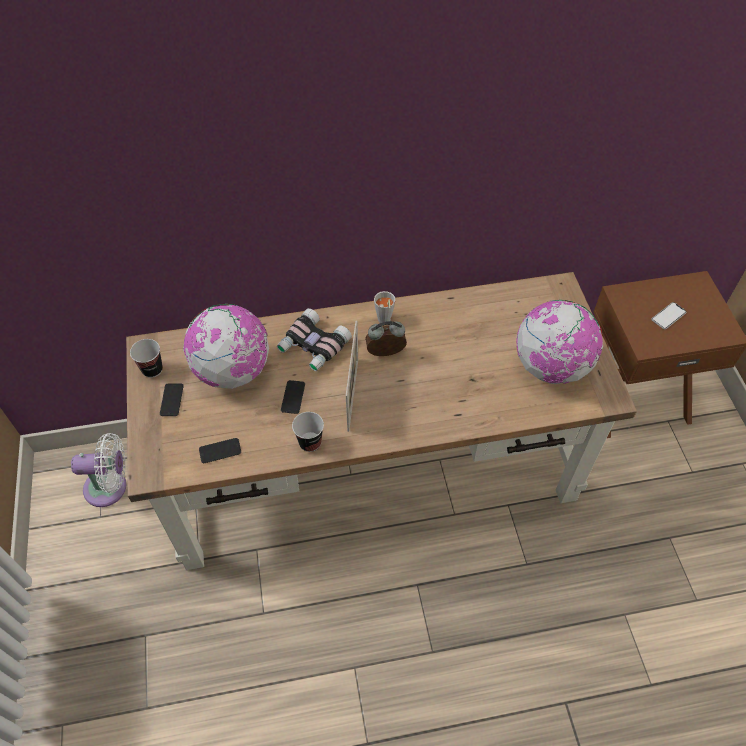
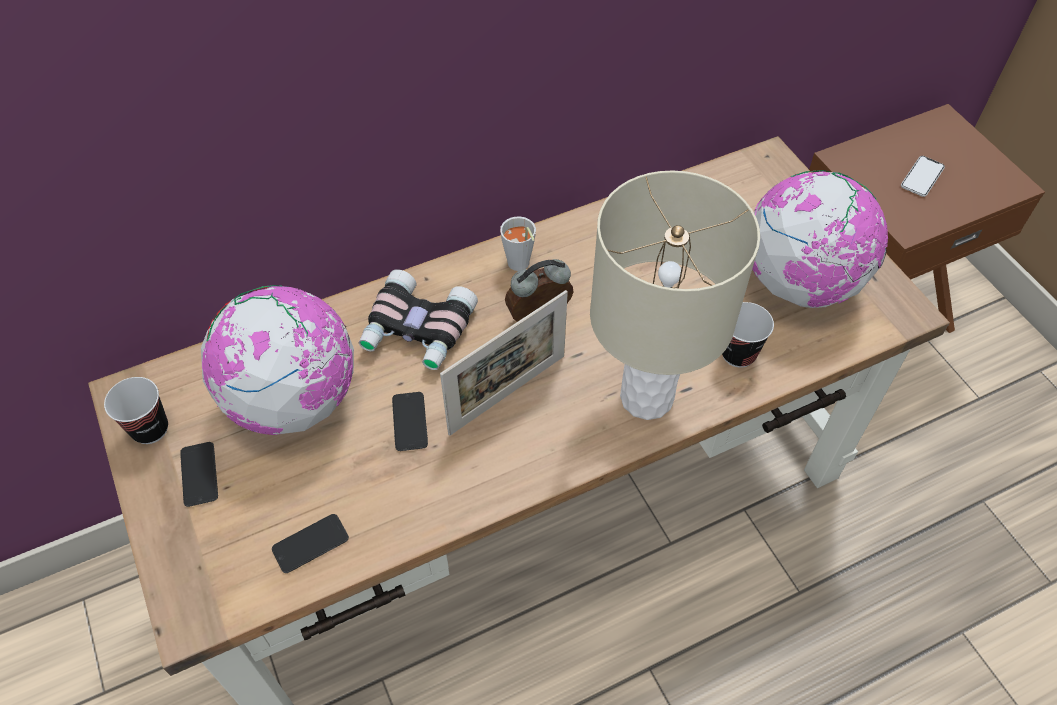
camera: 15 degrees left, 0 degrees up
white fan [71,433,127,507] -> none
cup [292,412,324,452] -> cup moved to [722,302,774,368]
picture frame [346,321,358,432] -> picture frame turned 60 degrees clockwise [440,290,568,436]
none -> beige table lamp [590,171,760,420]

